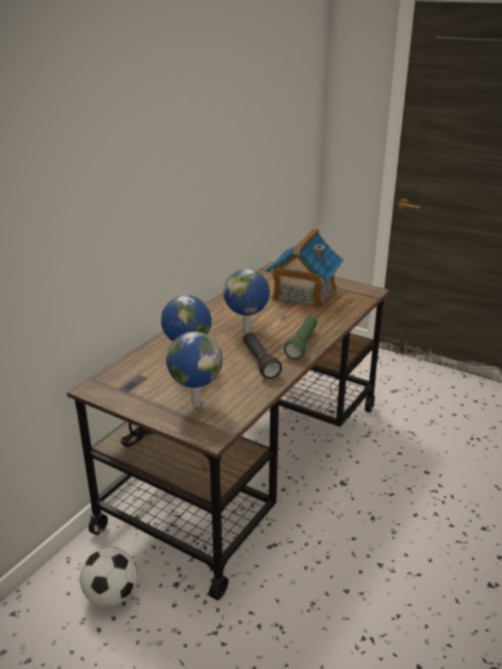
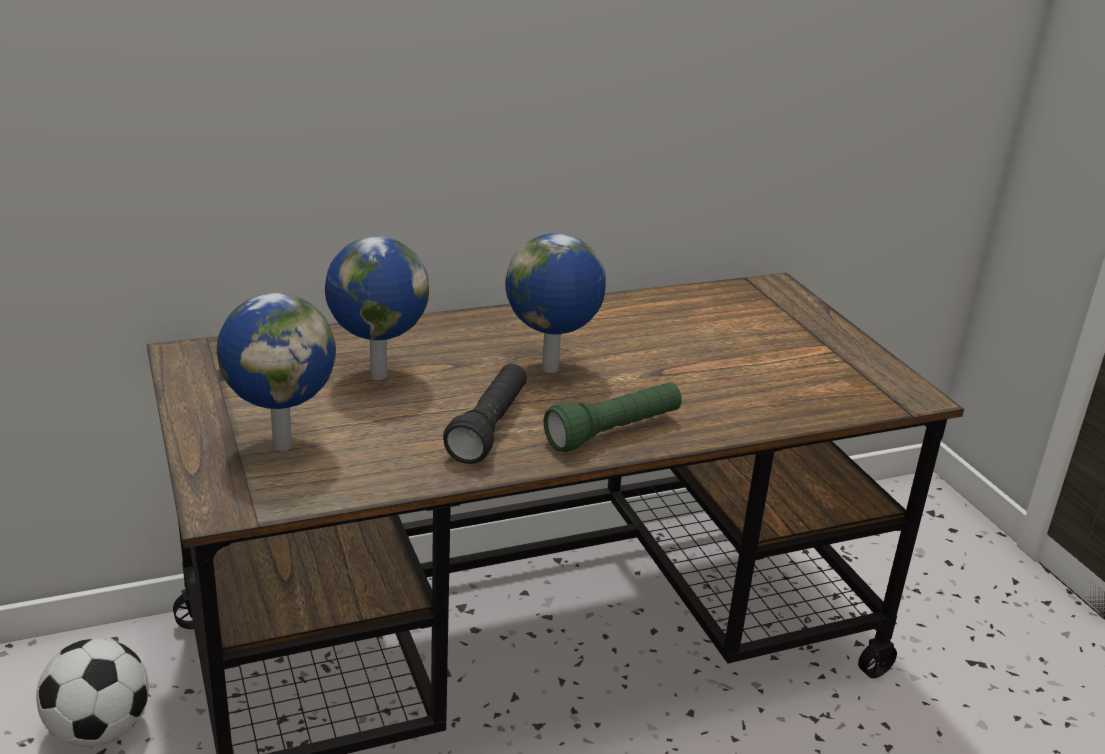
camera: 35 degrees right, 0 degrees up
toy house [266,228,344,309] -> none

